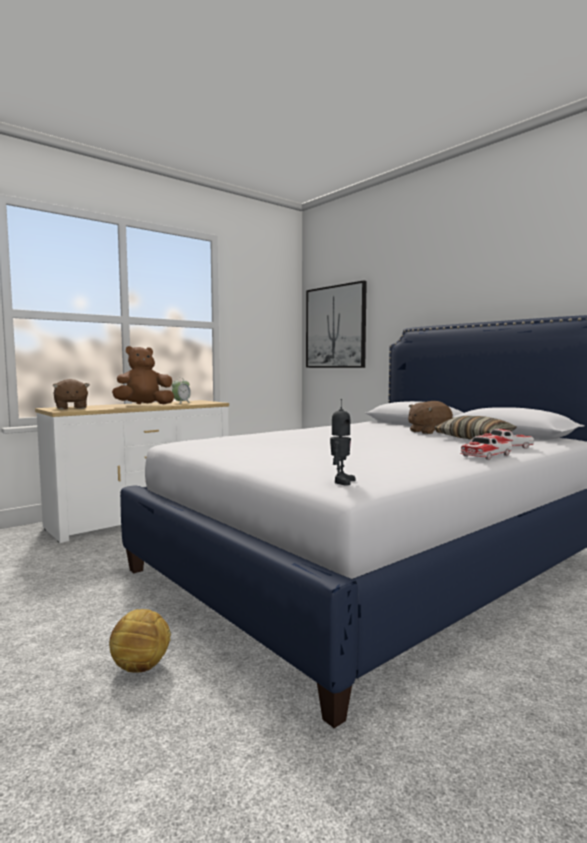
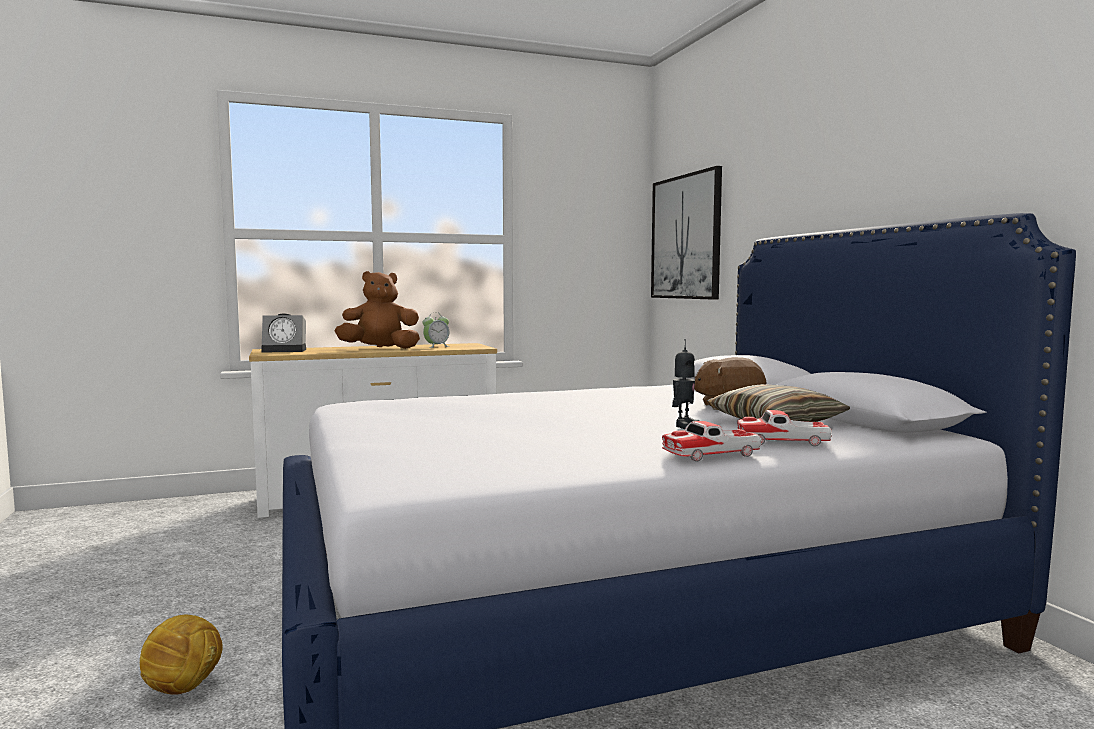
camera: 20 degrees right, 0 degrees up
brown plush toy [52,379,89,410] -> alarm clock [261,314,306,353]
toy robot [330,399,356,486] -> toy robot moved to [672,339,700,429]

